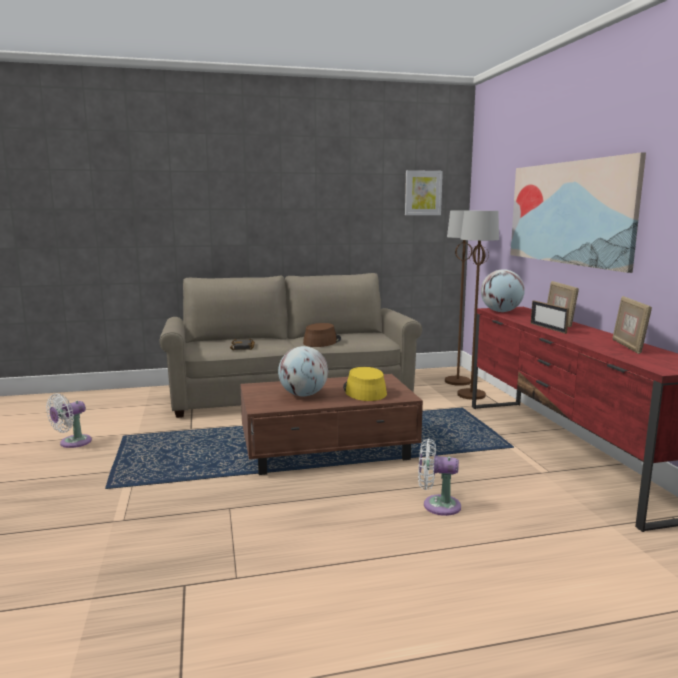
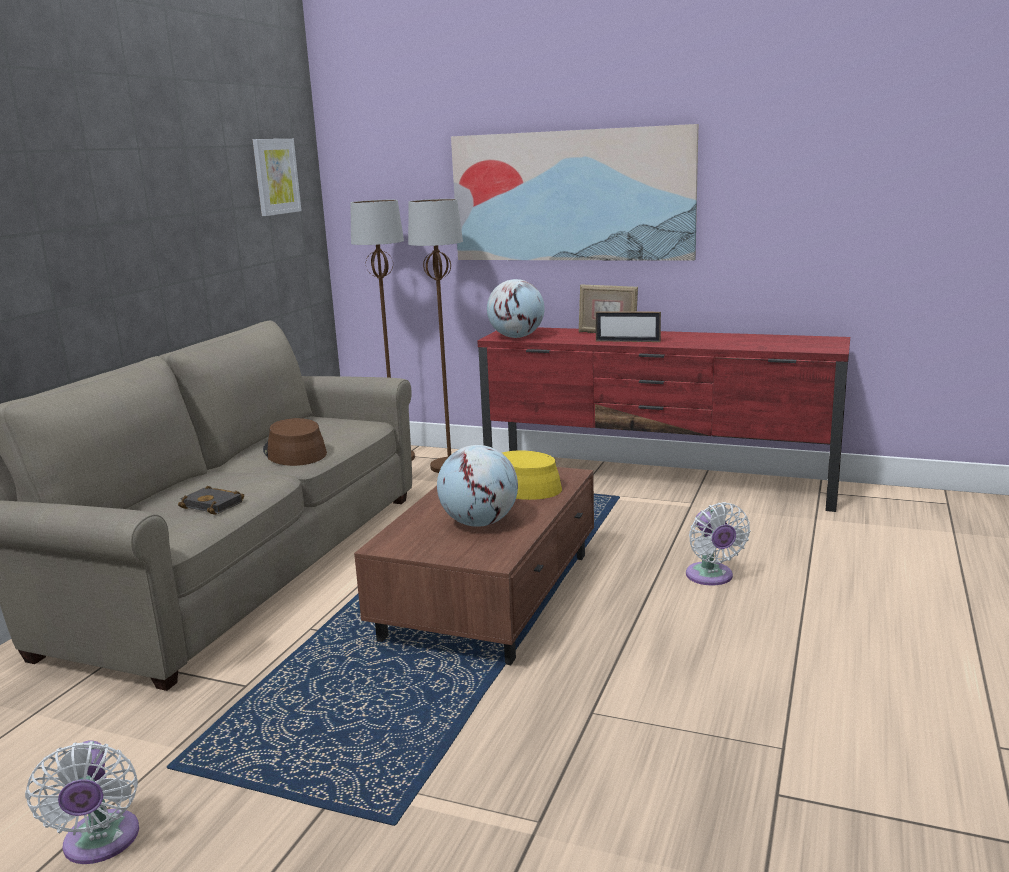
camera: 55 degrees left, 5 degrees up
white fan [418,439,461,516] -> white fan turned 60 degrees counterclockwise [686,502,750,585]
picture frame [613,296,652,354] -> none

